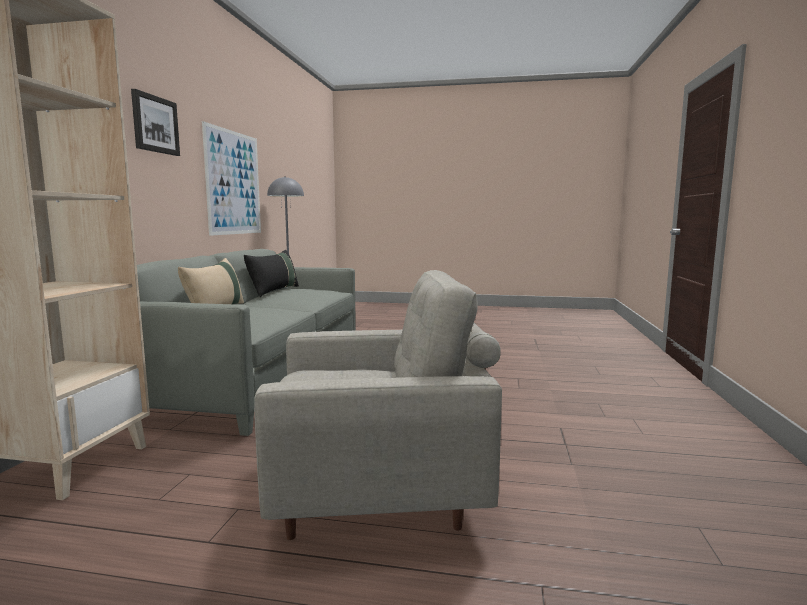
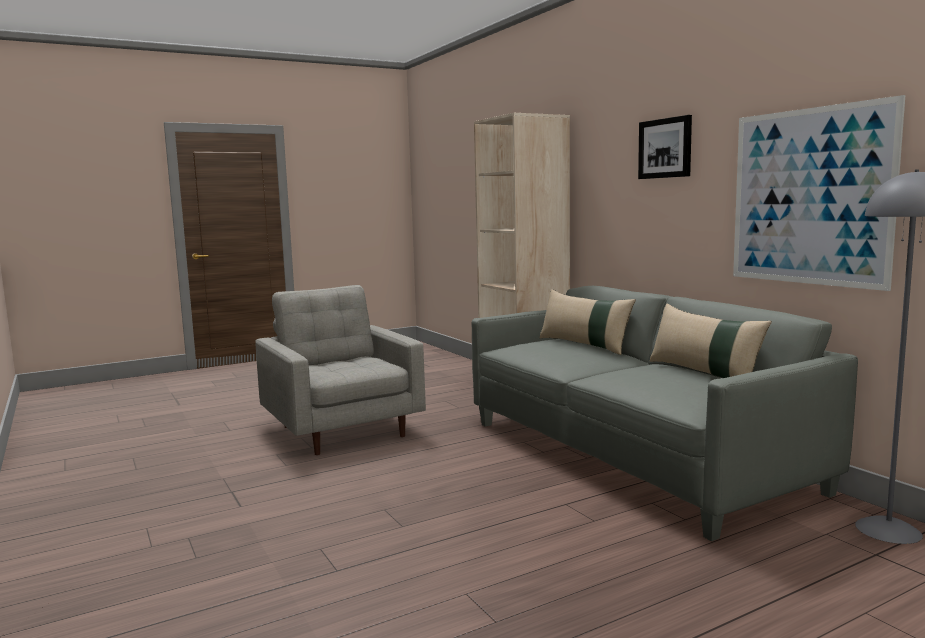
camera: 140 degrees right, 0 degrees up
black pillow [244,250,299,297] -> beige pillow [650,304,772,378]
grey armchair [254,270,502,540] -> grey armchair turned 105 degrees clockwise [255,285,426,455]

